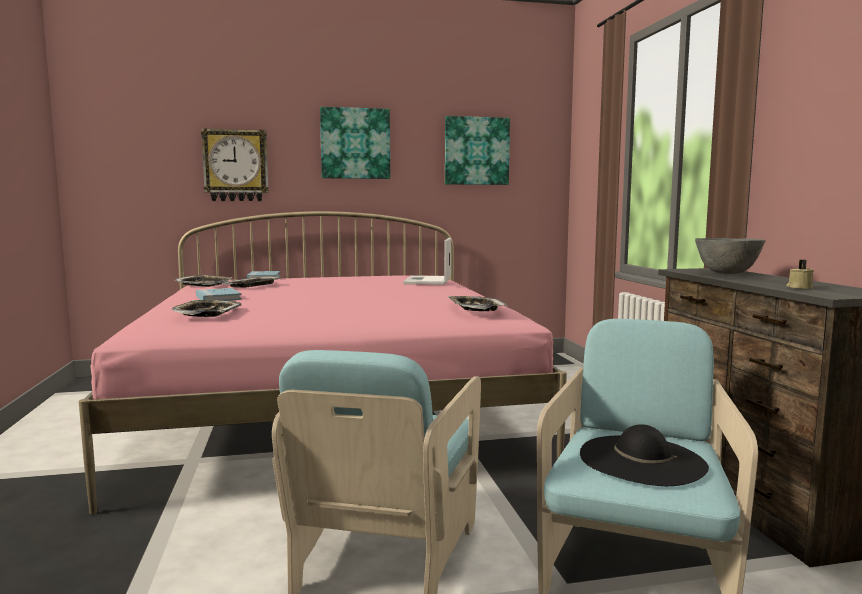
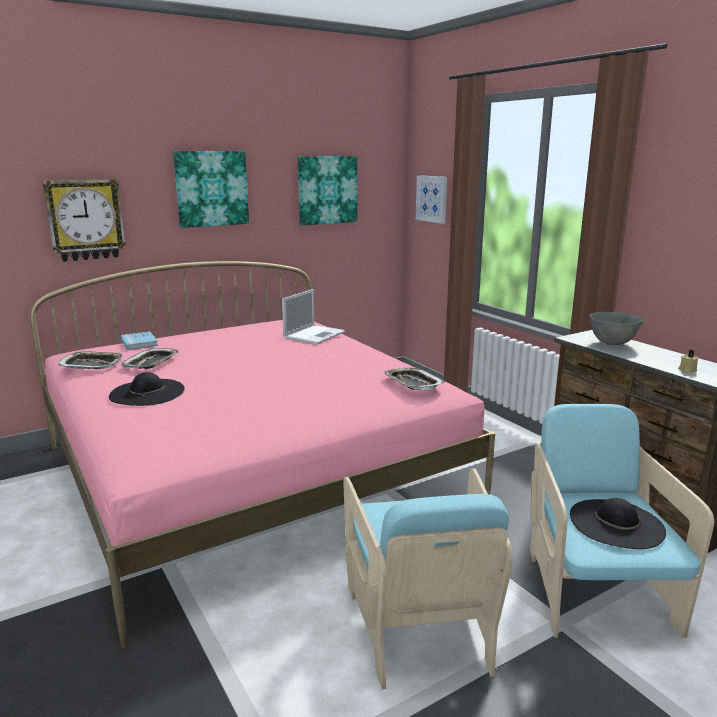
camera: 20 degrees left, 10 degrees up
tray [172,300,241,317] -> none
blue book [196,288,242,301] -> black hat [109,372,185,406]
laptop [403,238,451,285] -> laptop turned 135 degrees counterclockwise [282,289,345,345]
none -> picture [416,175,447,224]

